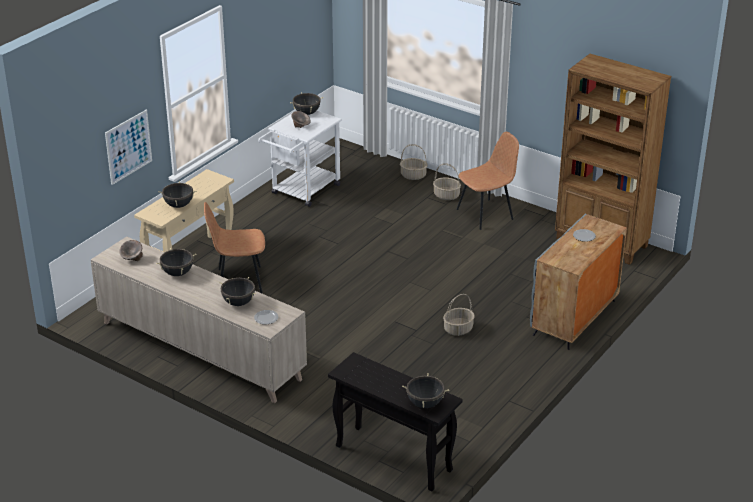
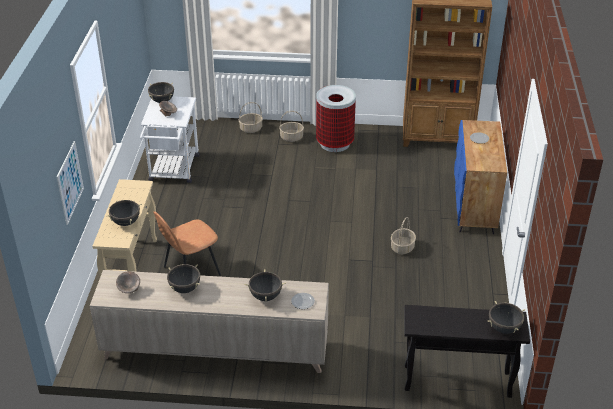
camera: 30 degrees left, 5 degrees up
brown chair [457,132,519,230] -> trash can [316,85,356,152]
grey cabinet [530,214,627,350] -> blue cabinet [454,120,507,234]

